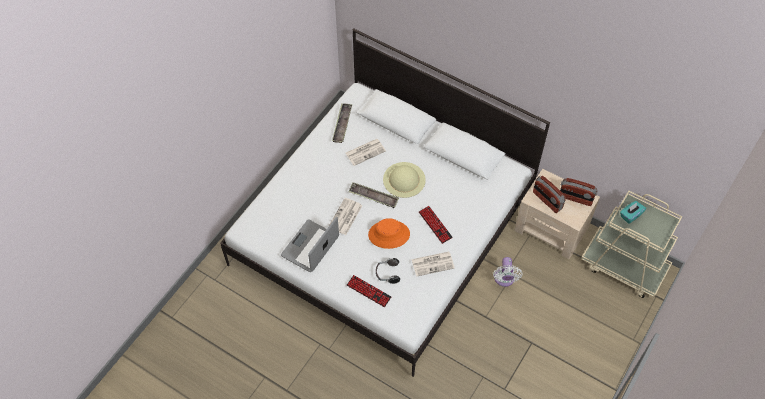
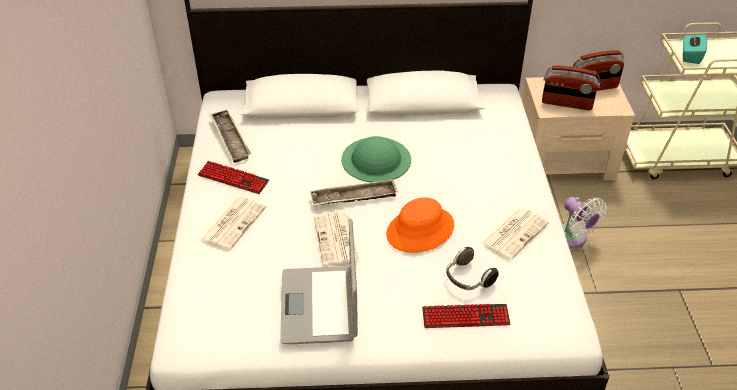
camera: 35 degrees left, 15 degrees down
newspaper [345,139,386,166] -> newspaper moved to [201,197,266,250]
beige hat [383,162,426,198] -> green hat [341,136,411,182]
keyboard [419,206,453,244] -> keyboard moved to [198,161,269,194]

